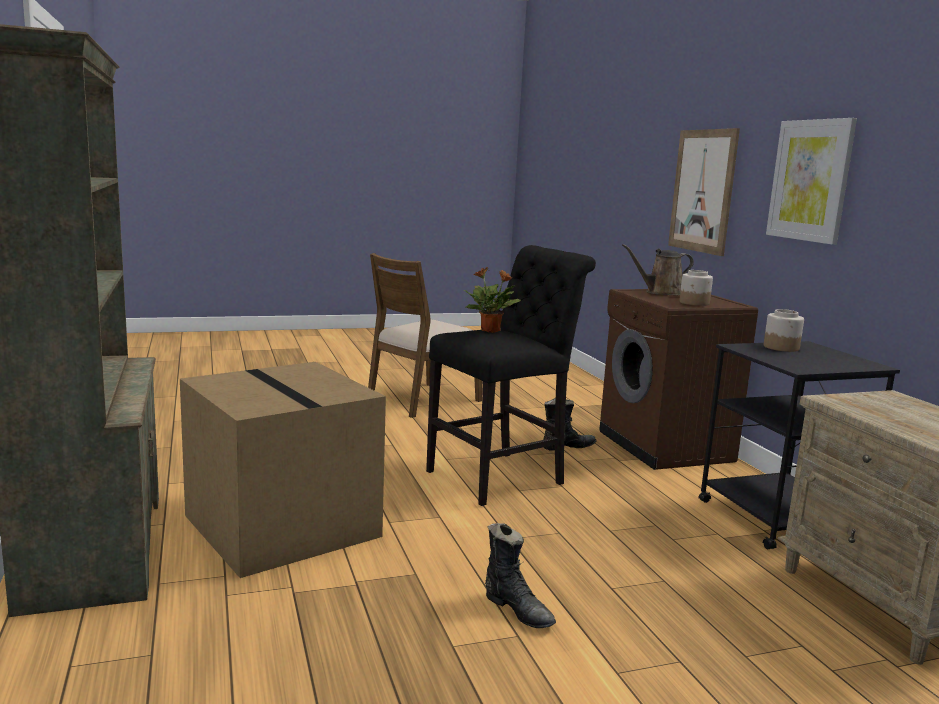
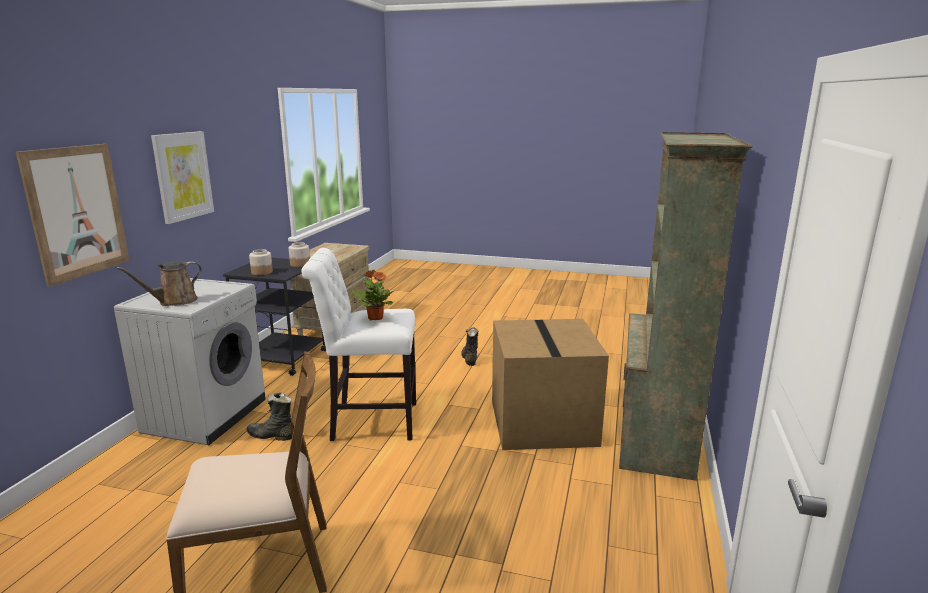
camera: 145 degrees left, 5 degrees up
black stool [426,245,596,506] -> white stool [301,248,416,441]
brown washing machine [599,289,758,470] -> white washing machine [114,278,266,445]
brown watering can [622,244,694,295] -> brown watering can turned 120 degrees clockwise [116,261,202,306]
jar [679,270,713,306] -> jar moved to [289,242,310,267]

